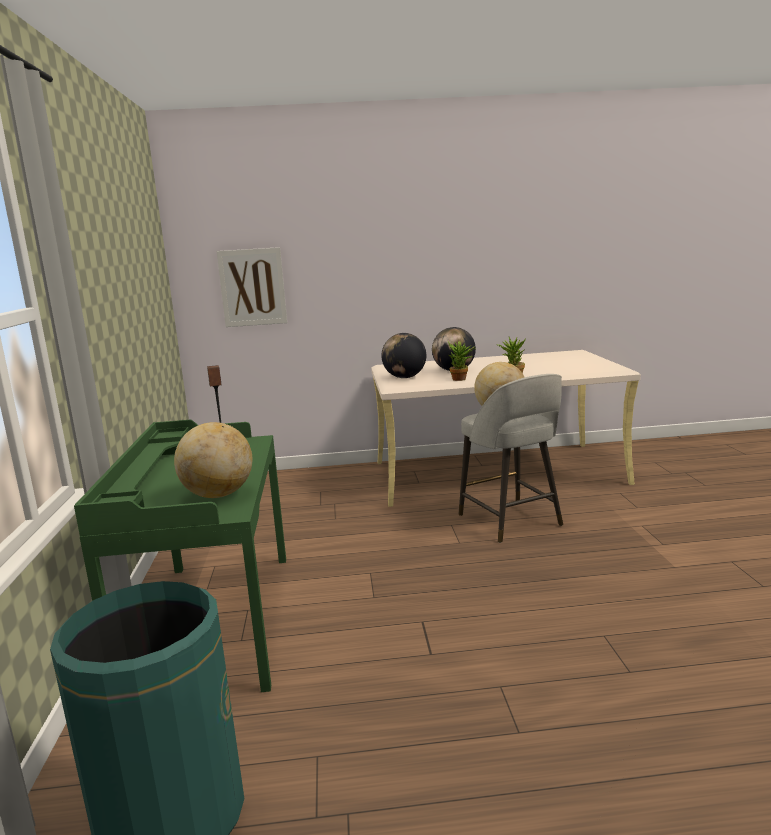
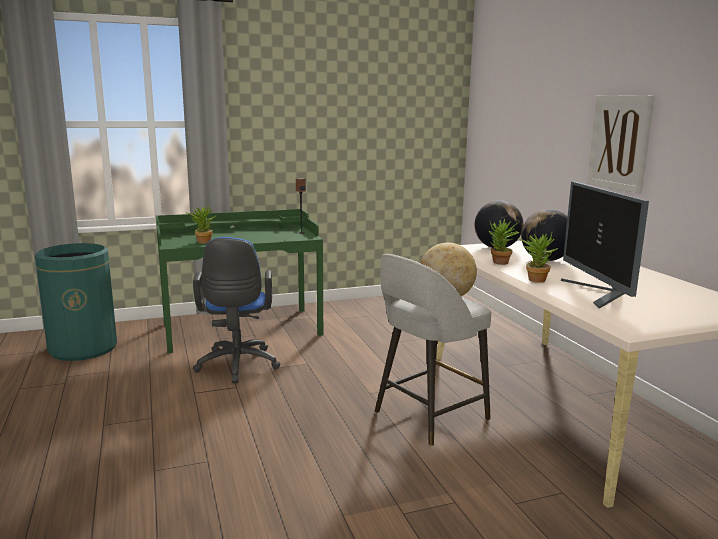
camera: 75 degrees right, 0 degrees up
globe [174,422,252,498] -> potted plant [186,206,216,243]
picture [217,247,287,327] -> picture moved to [587,95,655,194]
none -> blue office chair [193,237,281,383]
none -> monitor [561,182,649,309]

